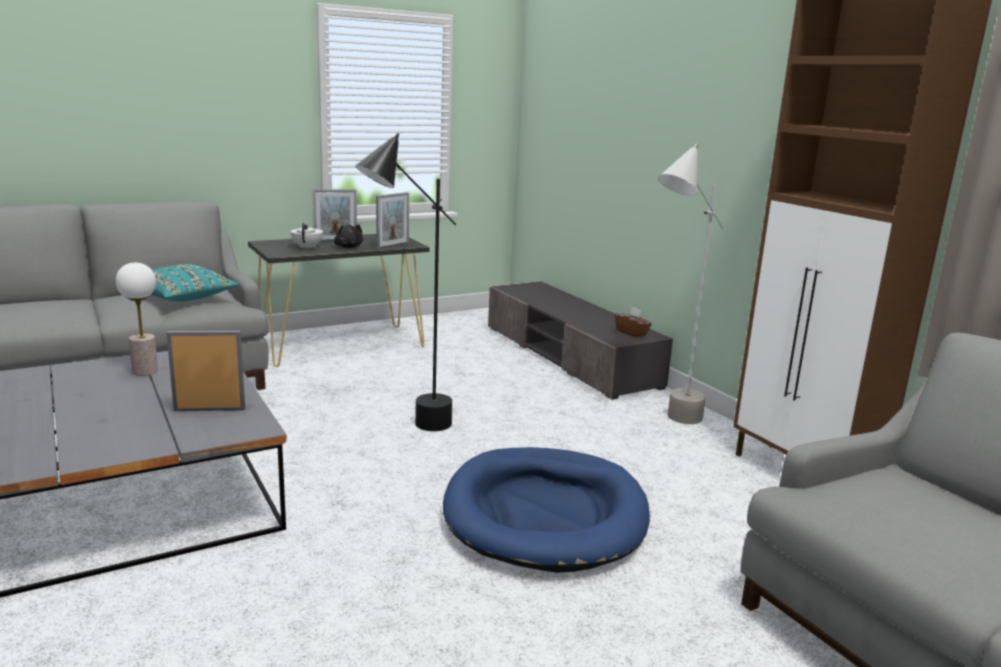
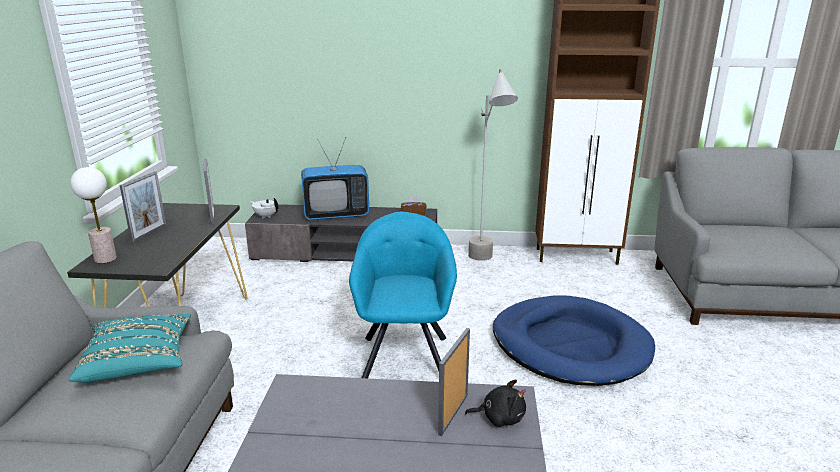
camera: 55 degrees left, 5 degrees up
table lamp [116,262,158,376] -> table lamp moved to [70,167,117,263]
white teapot [290,223,323,249] -> white teapot moved to [251,198,279,219]
black plush toy [334,224,363,248] -> black plush toy moved to [465,380,526,427]
black floor lamp [355,133,456,431] -> turquoise armchair [349,212,457,378]
none -> television [301,137,369,220]

